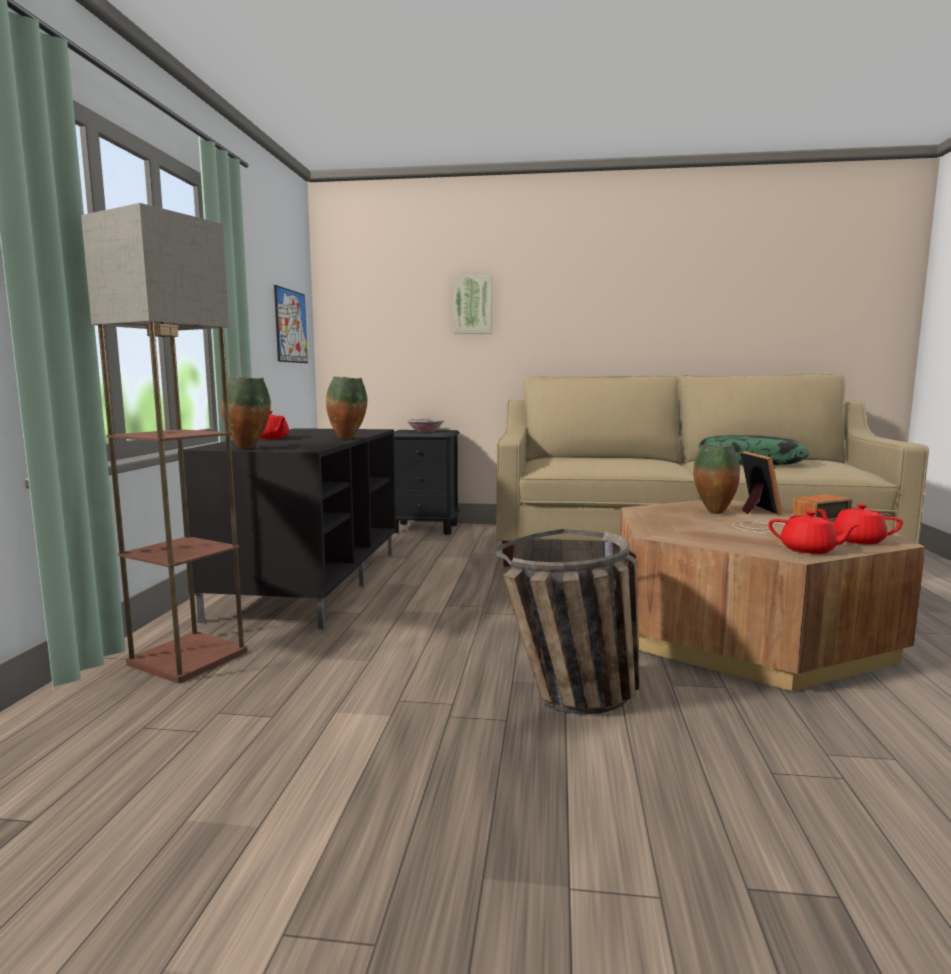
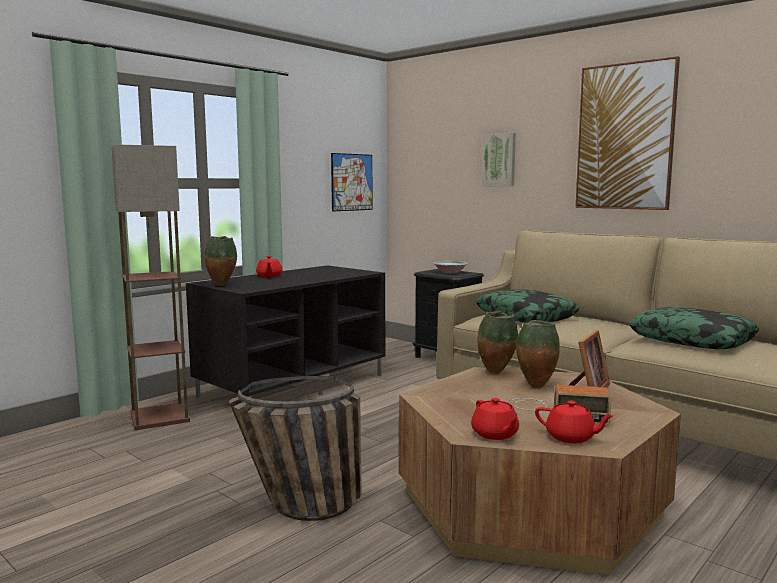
camera: 35 degrees right, 0 degrees up
vase [326,376,367,439] -> vase moved to [477,311,518,374]
red teapot [815,504,903,545] -> red teapot turned 150 degrees clockwise [535,401,614,443]
none -> pillow [476,289,579,323]
none -> picture [575,56,680,210]

